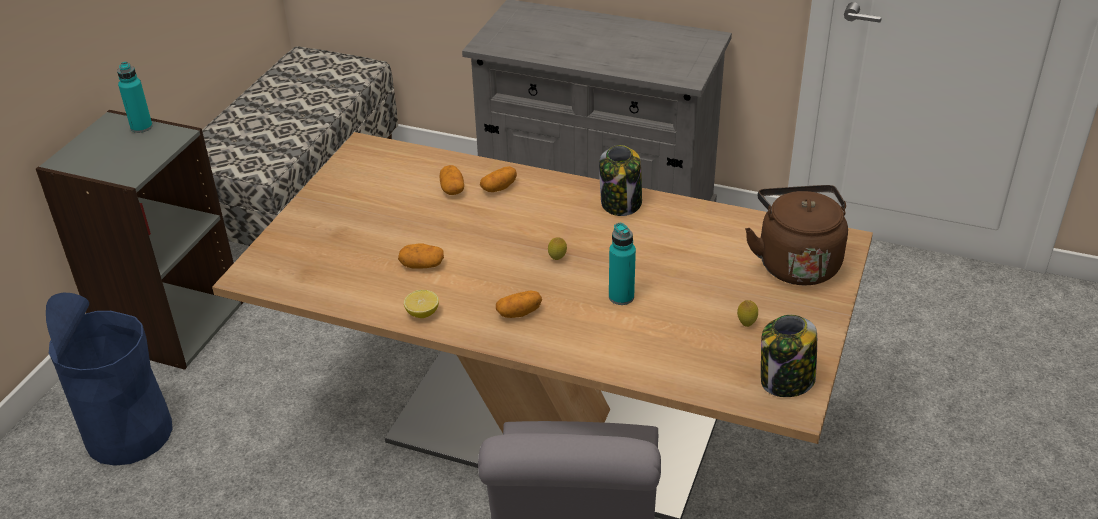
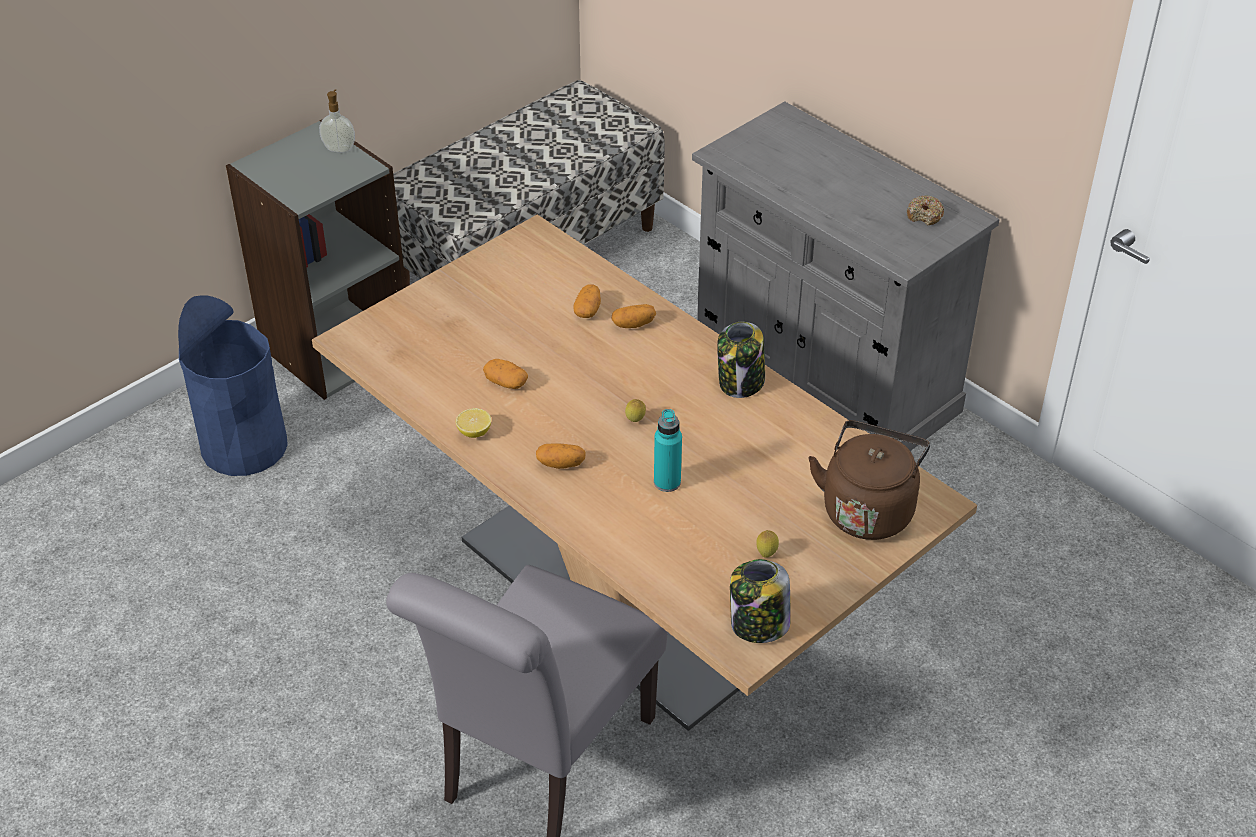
camera: 25 degrees right, 5 degrees up
turquoise bottle [117,62,153,133] -> soap dispenser [319,89,355,153]
none -> donut [907,195,945,226]

